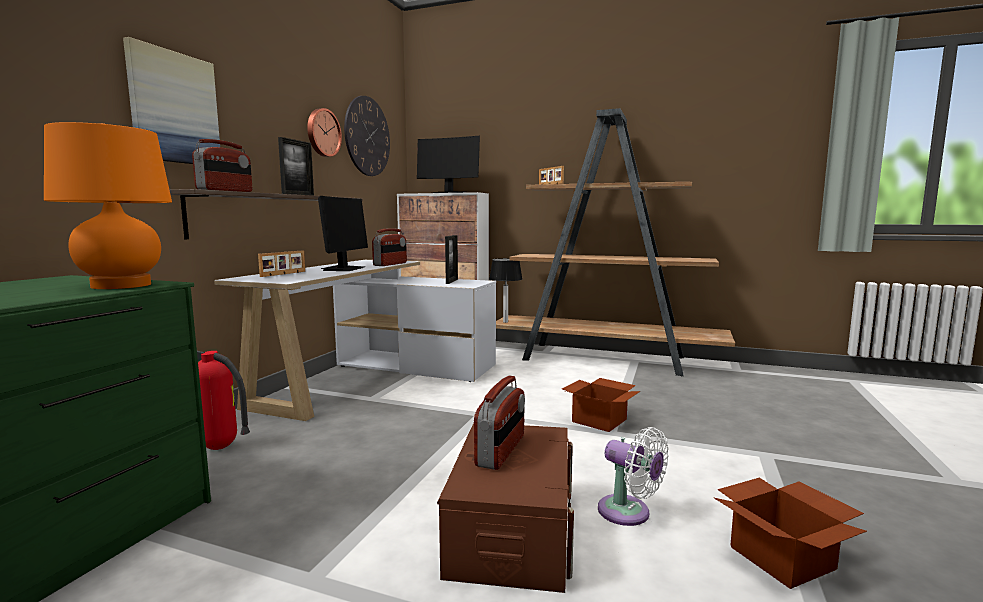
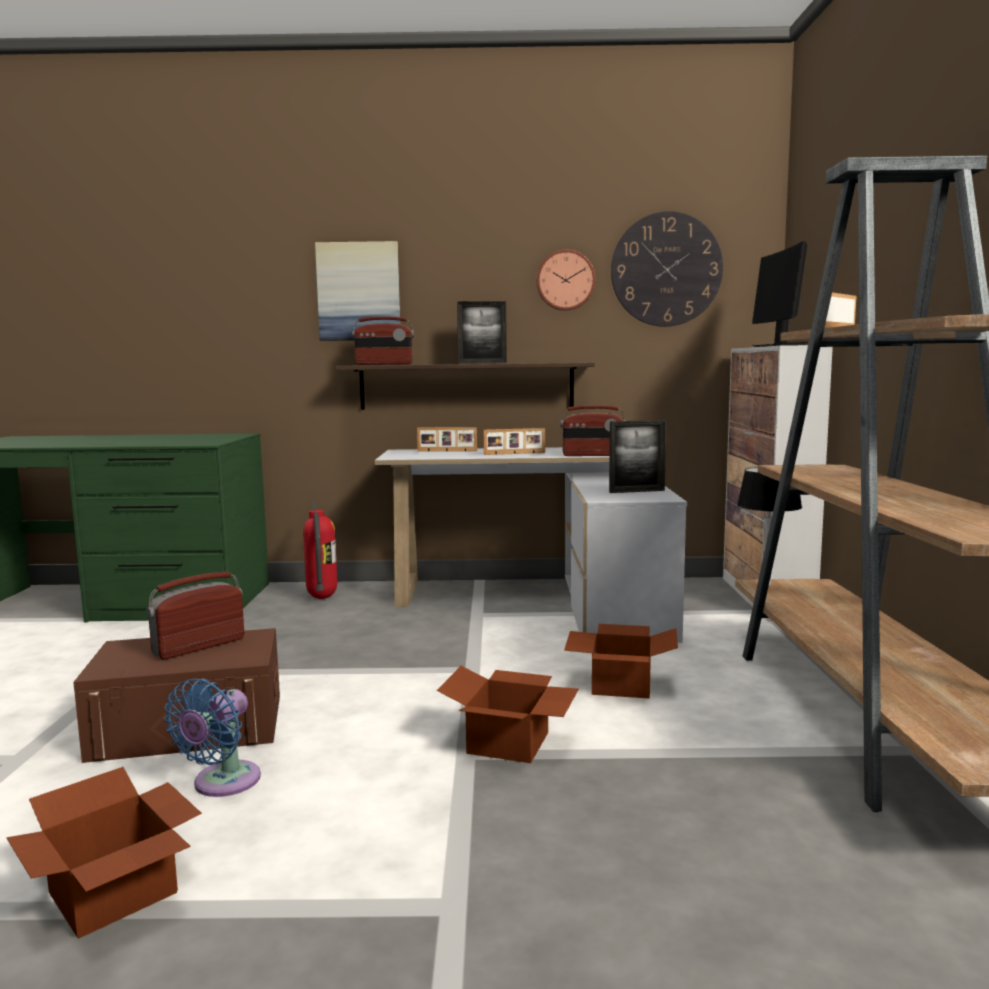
camera: 70 degrees right, 0 degrees up
orange table lamp [44,122,172,289] -> none
monitor [318,196,368,271] -> picture frame [484,428,545,455]
radio [474,376,525,470] -> radio turned 135 degrees clockwise [146,572,244,659]
white fan [598,427,669,526] -> blue fan [164,679,261,797]
none -> cardboard box [564,624,678,699]

